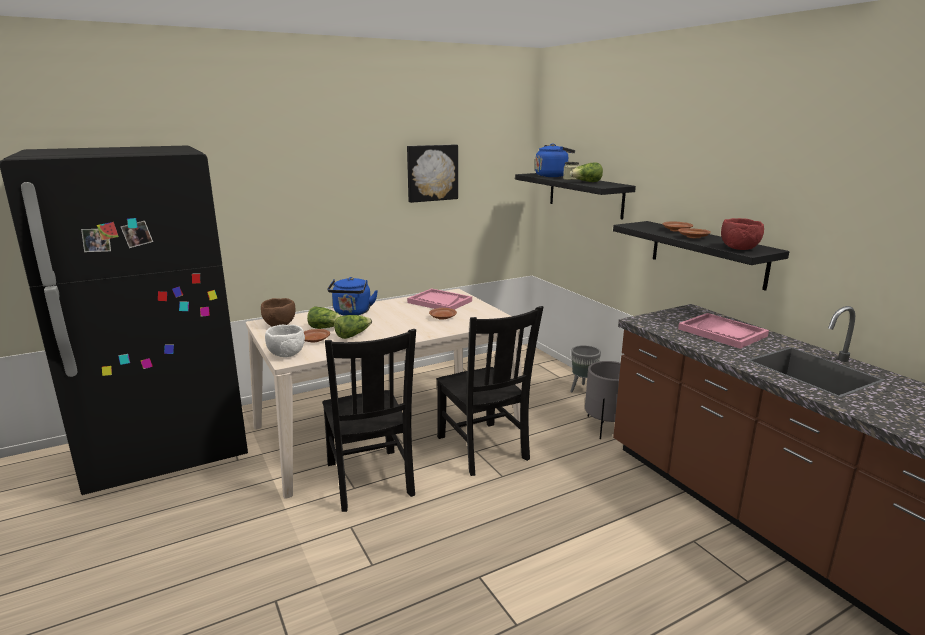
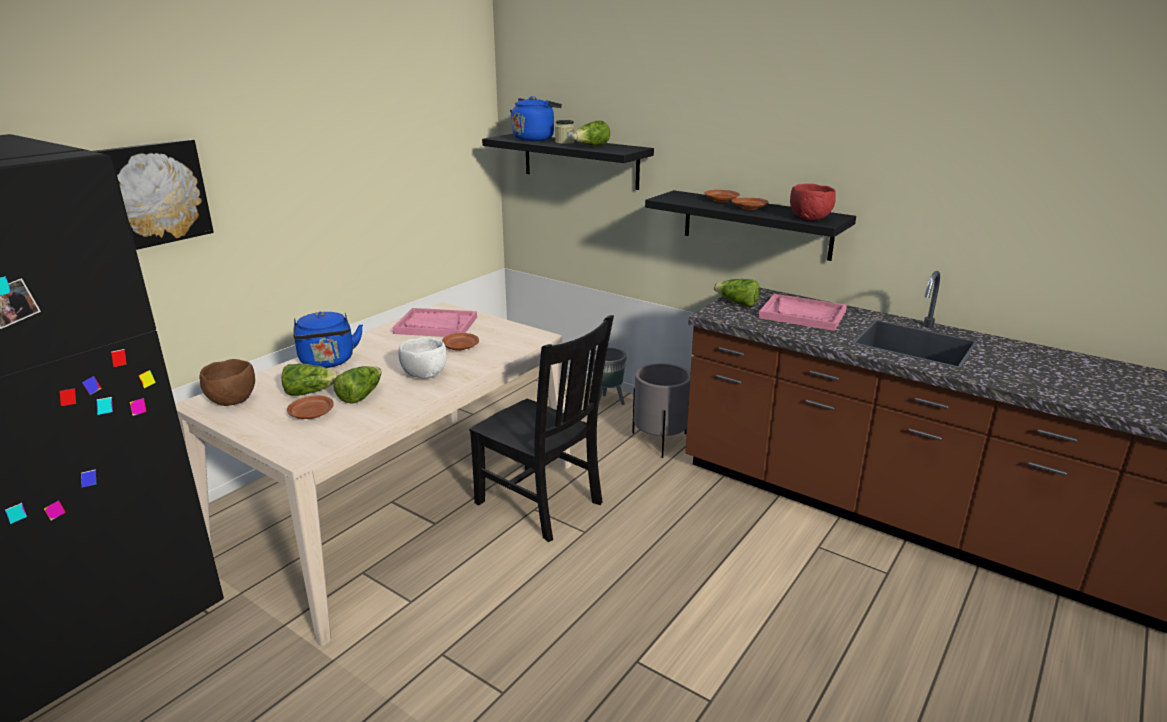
camera: 25 degrees left, 5 degrees up
white bowl [265,325,305,357] -> white bowl moved to [398,337,447,378]
black chair [322,329,416,512] -> none
picture [407,145,458,203] -> picture moved to [92,139,214,250]
none -> lettuce [714,279,760,307]

